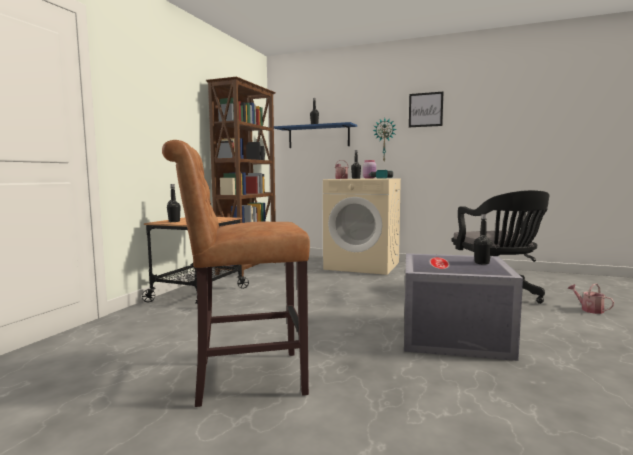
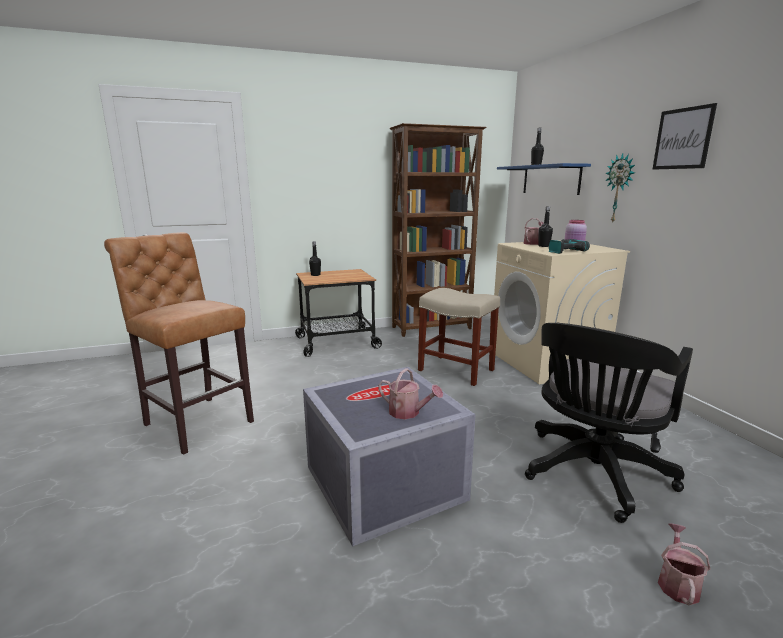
camera: 50 degrees right, 10 degrees up
black bottle [474,214,492,265] -> watering can [378,368,443,419]
none -> beige stool [418,288,500,386]

